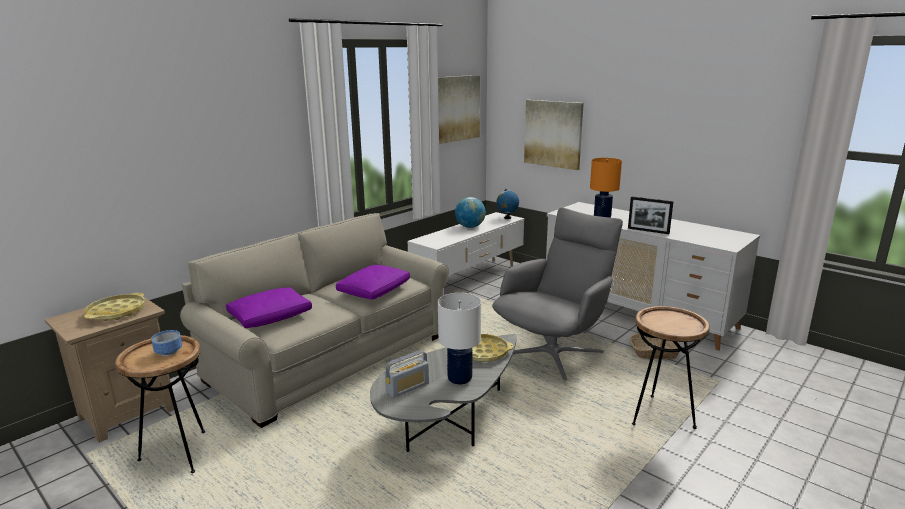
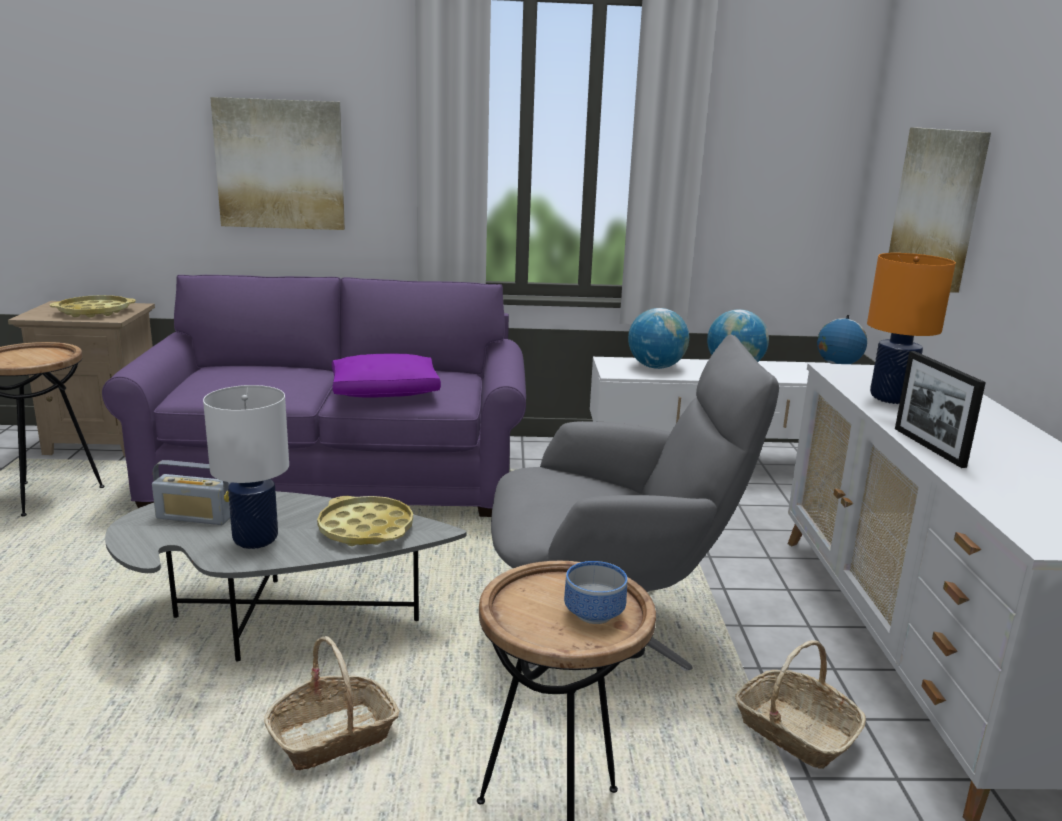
camera: 45 degrees right, 0 degrees up
bowl [151,330,182,356] -> bowl moved to [564,561,627,624]
beige sofa [180,213,449,428] -> purple sofa [102,275,526,517]
purple pillow [226,287,312,328] -> none
picture [438,75,480,144] -> picture moved to [210,97,345,230]
none -> basket [264,636,400,770]
none -> globe [628,308,689,369]

